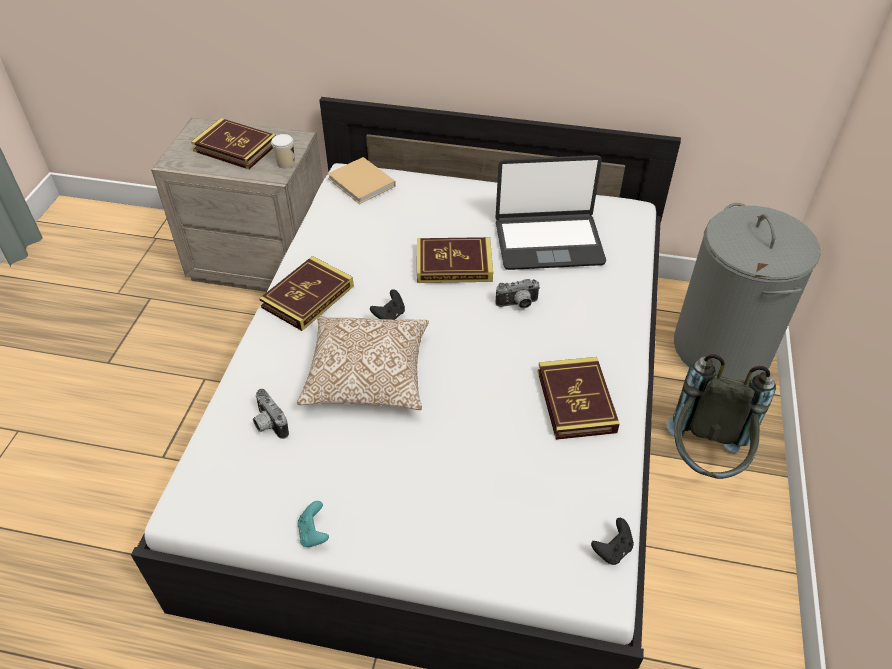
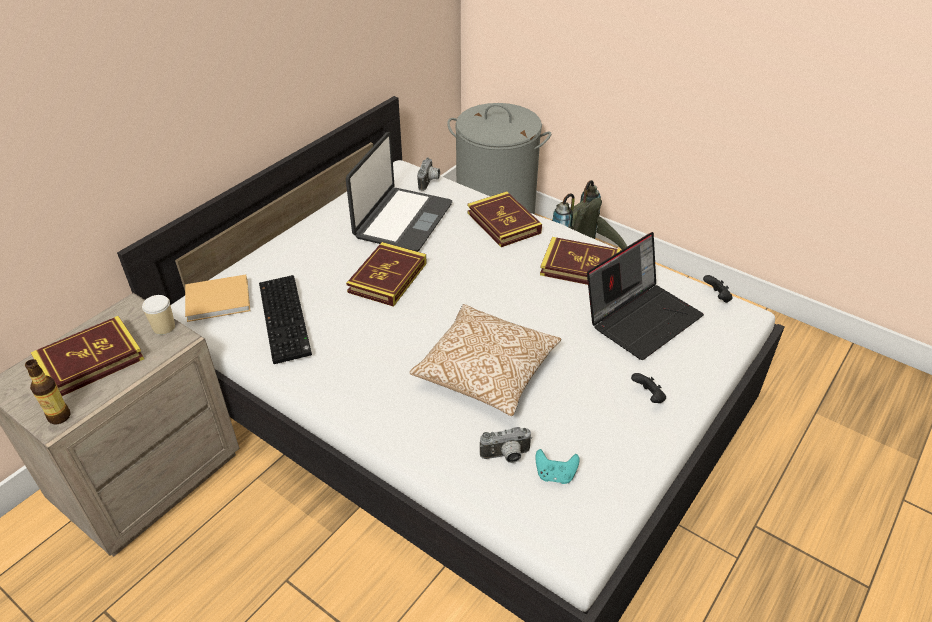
camera: 65 degrees left, 5 degrees down
book [259,256,354,331] -> book moved to [467,191,542,247]
turquoise game controller [298,501,329,547] -> turquoise game controller moved to [535,449,580,484]
black game controller [370,289,405,320] -> black game controller moved to [631,373,666,403]
camera [496,279,540,309] -> camera moved to [417,158,440,191]
none -> bottle [25,359,71,424]
none -> keyboard [259,275,312,364]
none -> laptop [587,232,704,360]

